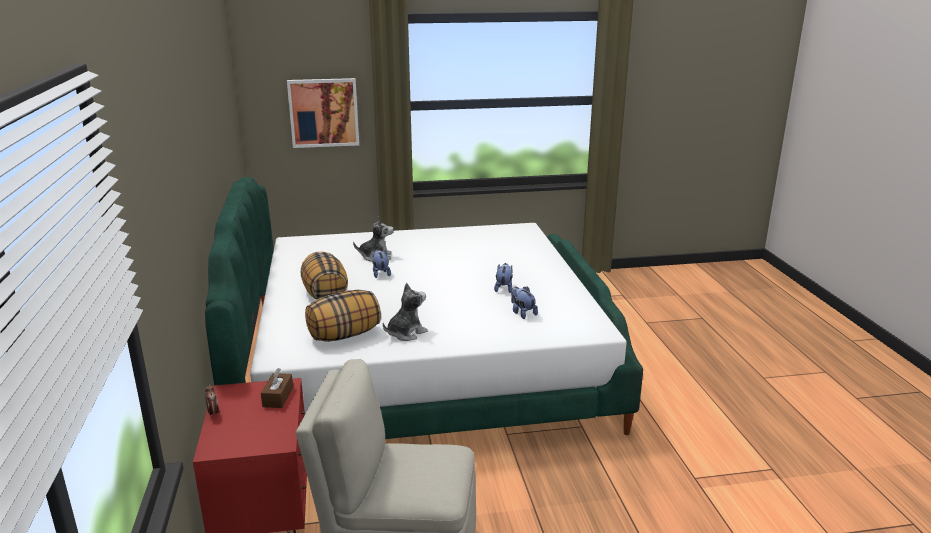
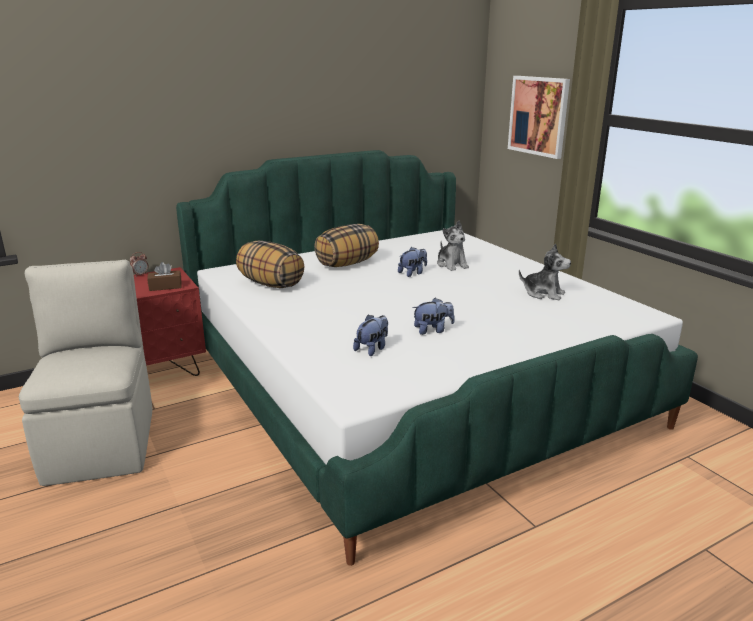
camera: 70 degrees right, 0 degrees up
plush toy [383,283,428,341] -> plush toy moved to [519,243,571,300]

